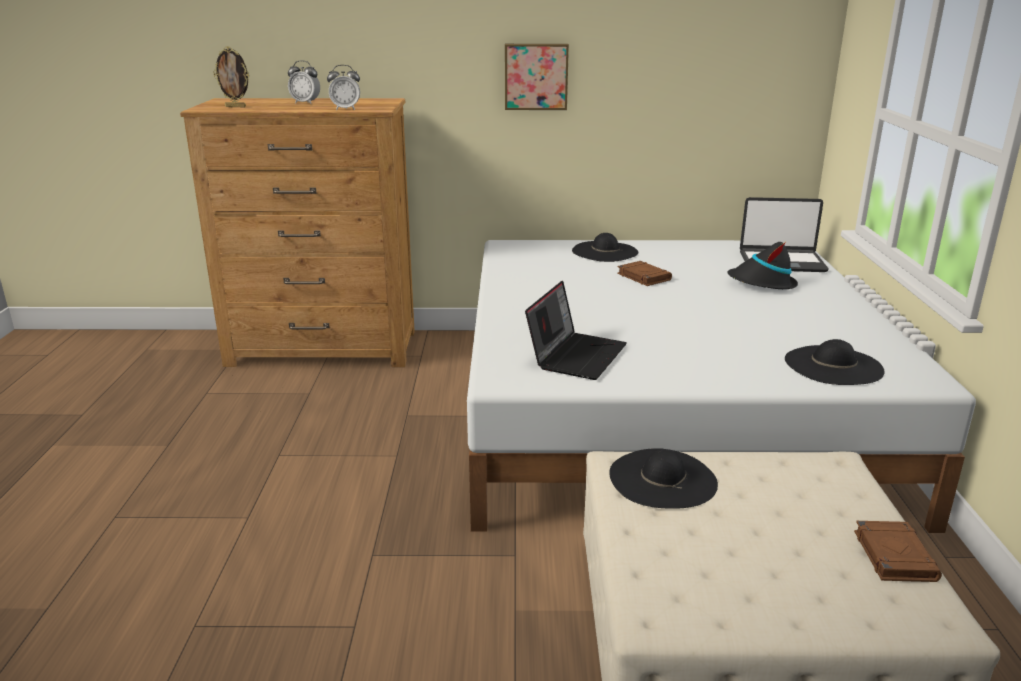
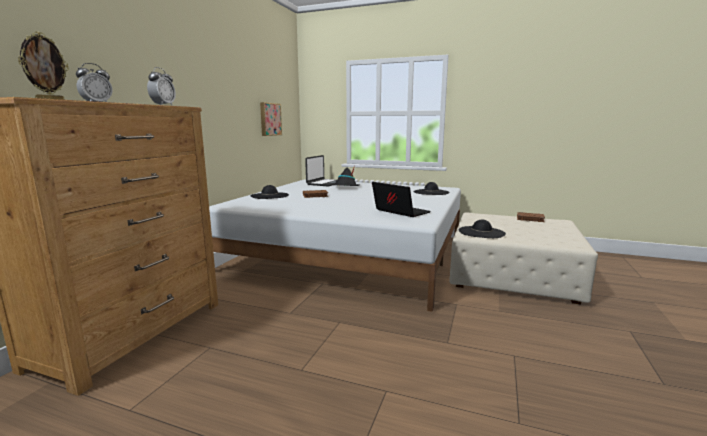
camera: 70 degrees left, 10 degrees down
picture [505,44,569,110] -> picture moved to [260,102,282,136]

